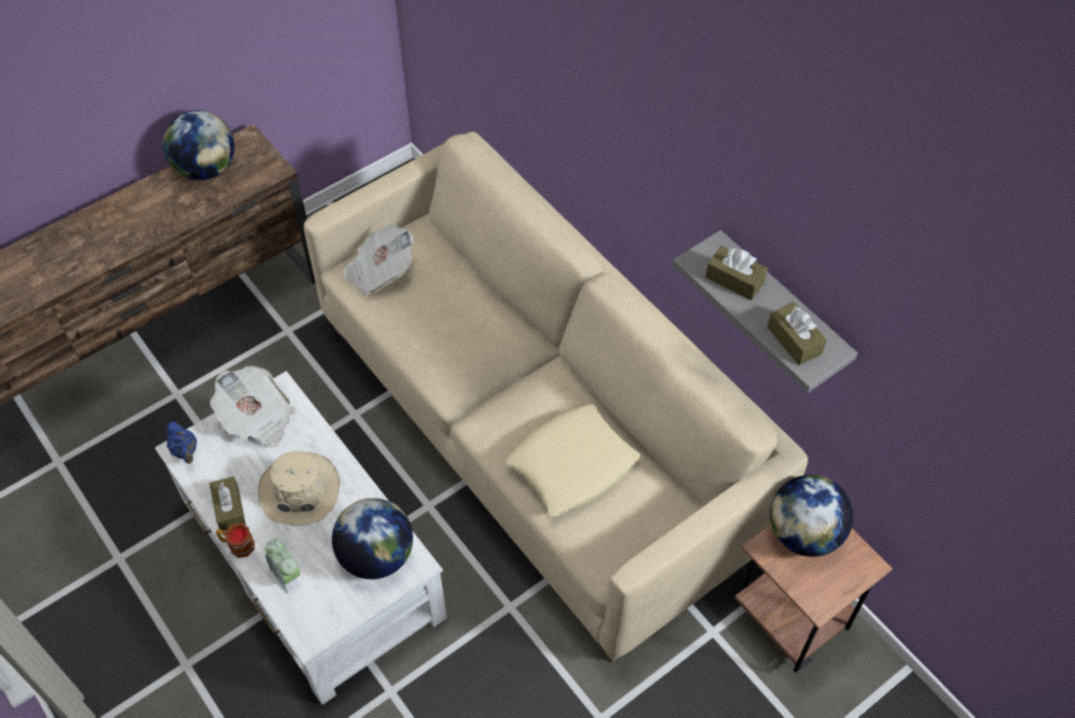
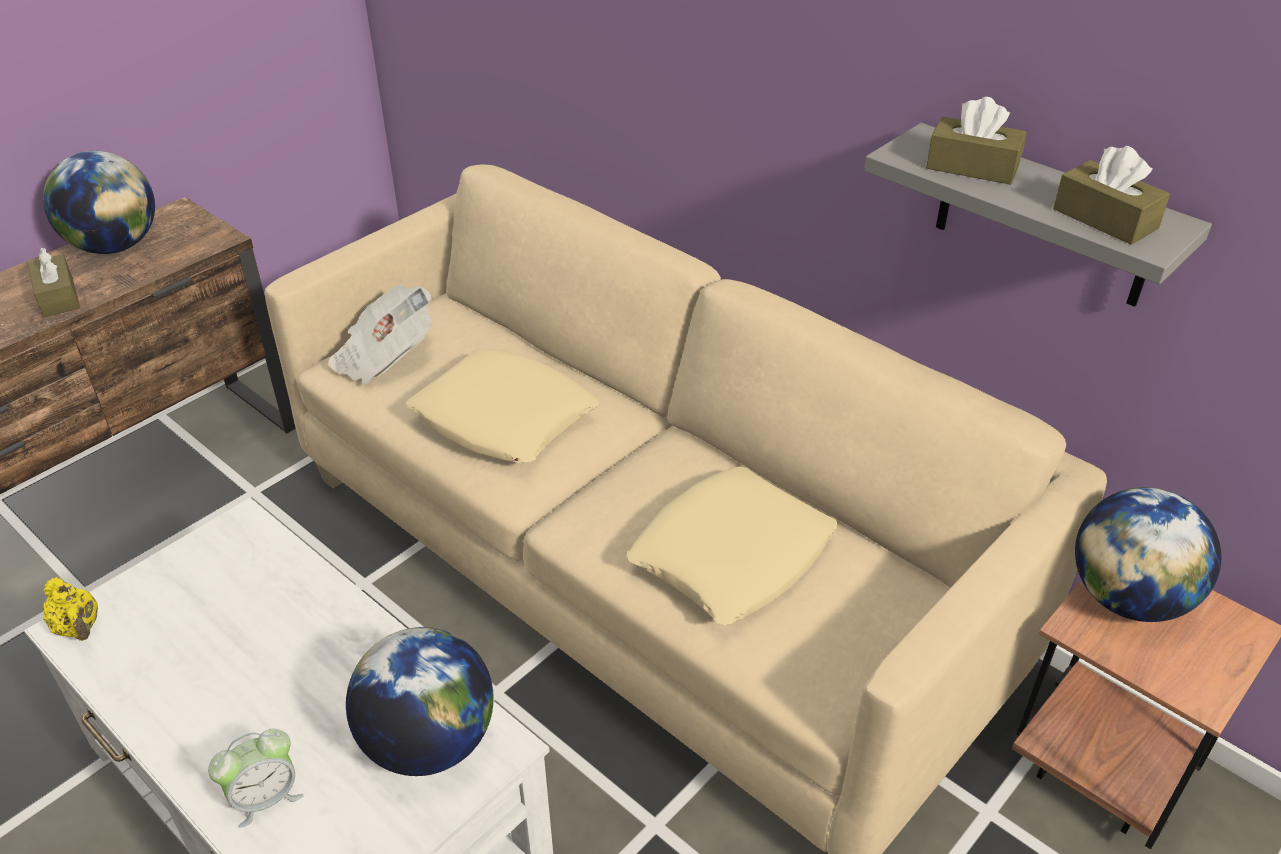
camera: 10 degrees left, 15 degrees down
blue teapot [167,421,197,464] -> yellow teapot [43,577,98,641]
brown tissue box [209,476,246,531] -> brown tissue box moved to [27,248,80,317]
newspaper [210,366,295,448] -> none
mug [216,523,255,558] -> none
beige hat [258,451,340,526] -> none
alarm clock [265,539,300,593] -> alarm clock turned 75 degrees counterclockwise [208,729,304,828]
none -> beige pillow [406,348,600,463]

